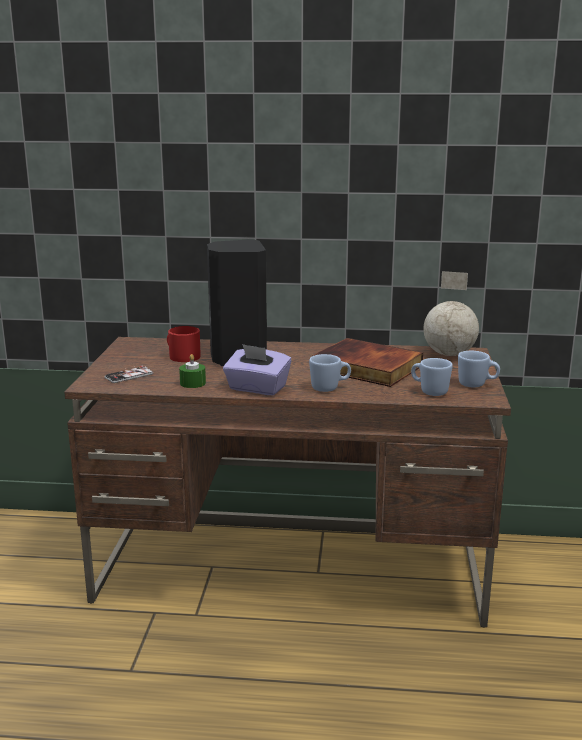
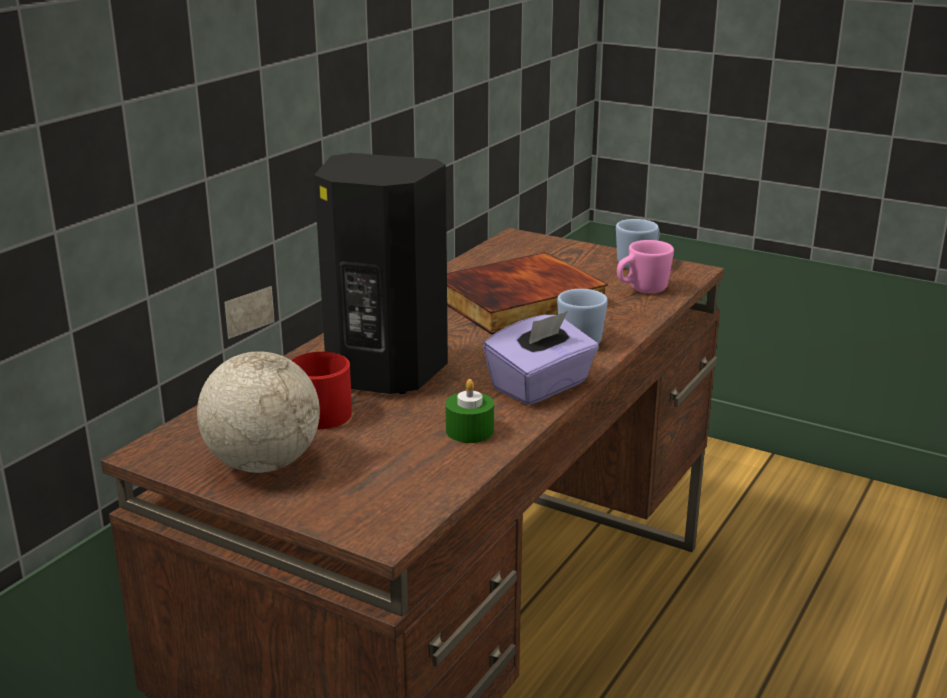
camera: 65 degrees left, 5 degrees up
phone [104,366,153,383] -> none
blue mug [411,358,453,396] -> pink mug [617,240,674,293]
globe [423,271,479,356] -> globe moved to [197,286,320,473]

